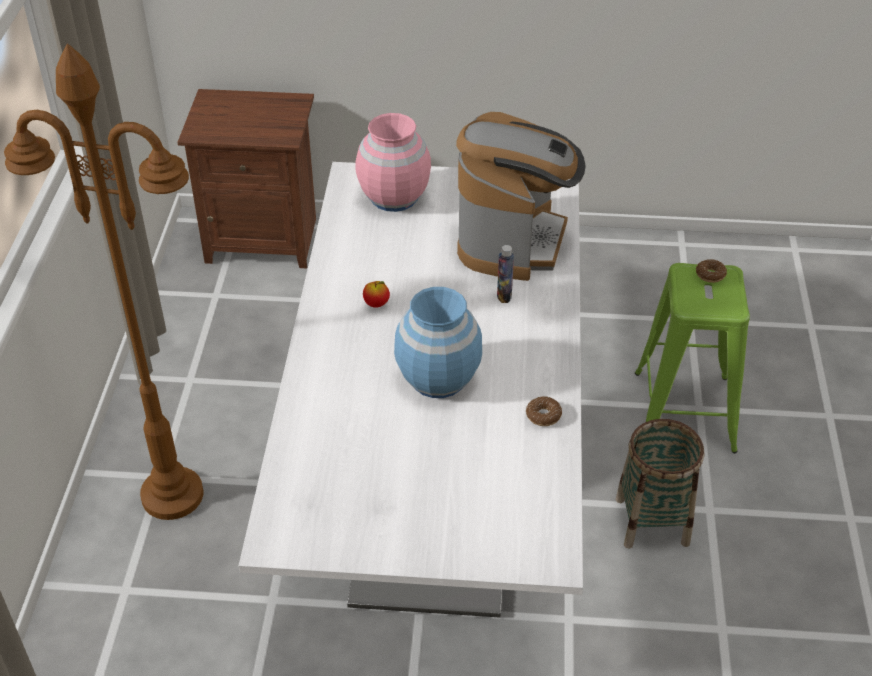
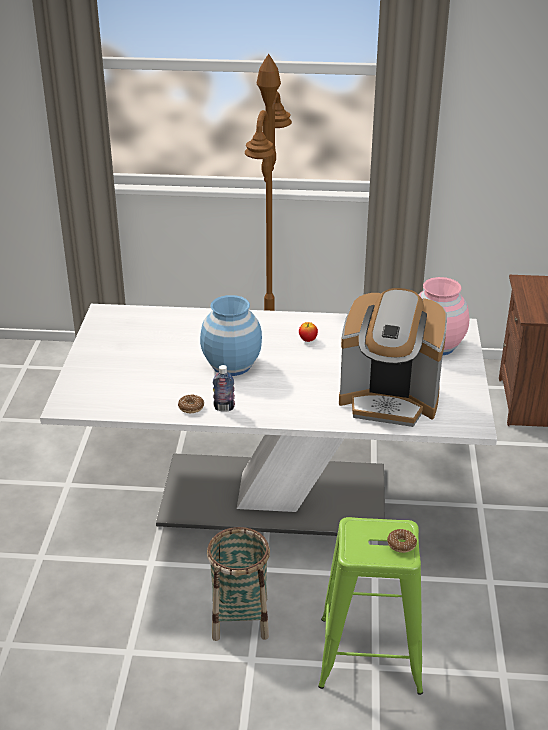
camera: 90 degrees right, 10 degrees down
bottle [497,245,514,303] -> bottle moved to [213,365,235,412]

